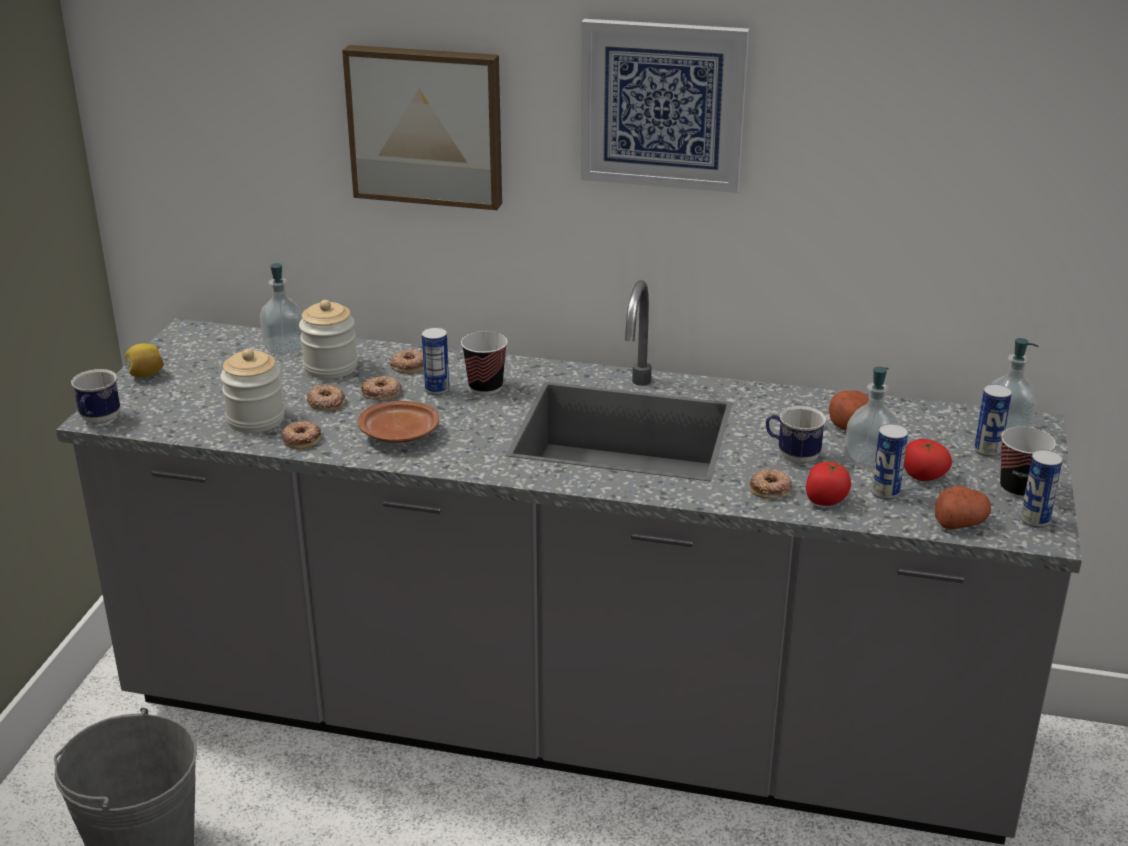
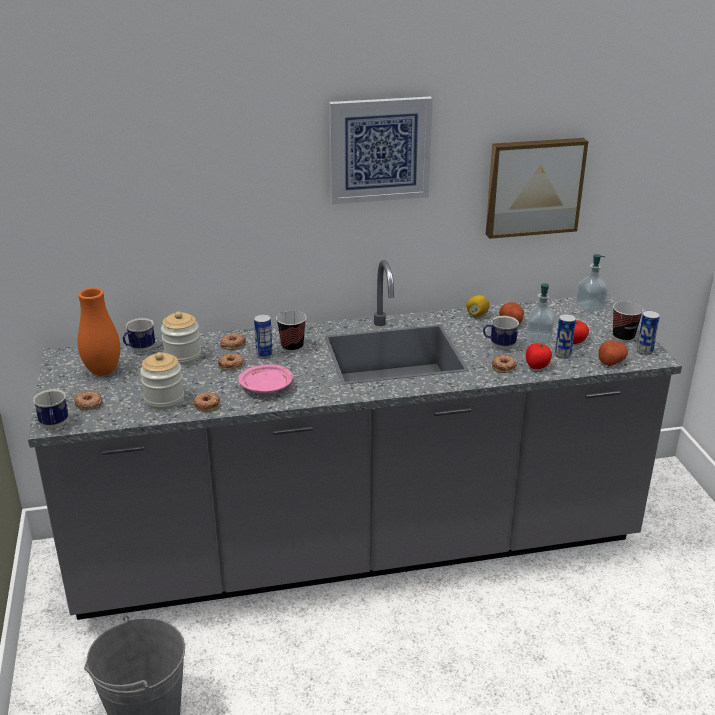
camera: 25 degrees left, 0 degrees up
lemon [125,344,164,377] -> lemon moved to [467,295,489,317]
soap dispenser [260,263,302,355] -> mug [123,318,155,353]
donut [306,384,345,411] -> donut moved to [74,391,102,410]
picture [342,45,502,210] -> picture moved to [486,138,588,239]
brown plate [358,401,439,443] -> pink plate [238,364,293,393]
can [974,384,1012,457] -> none
none -> orange vase [78,288,120,376]

